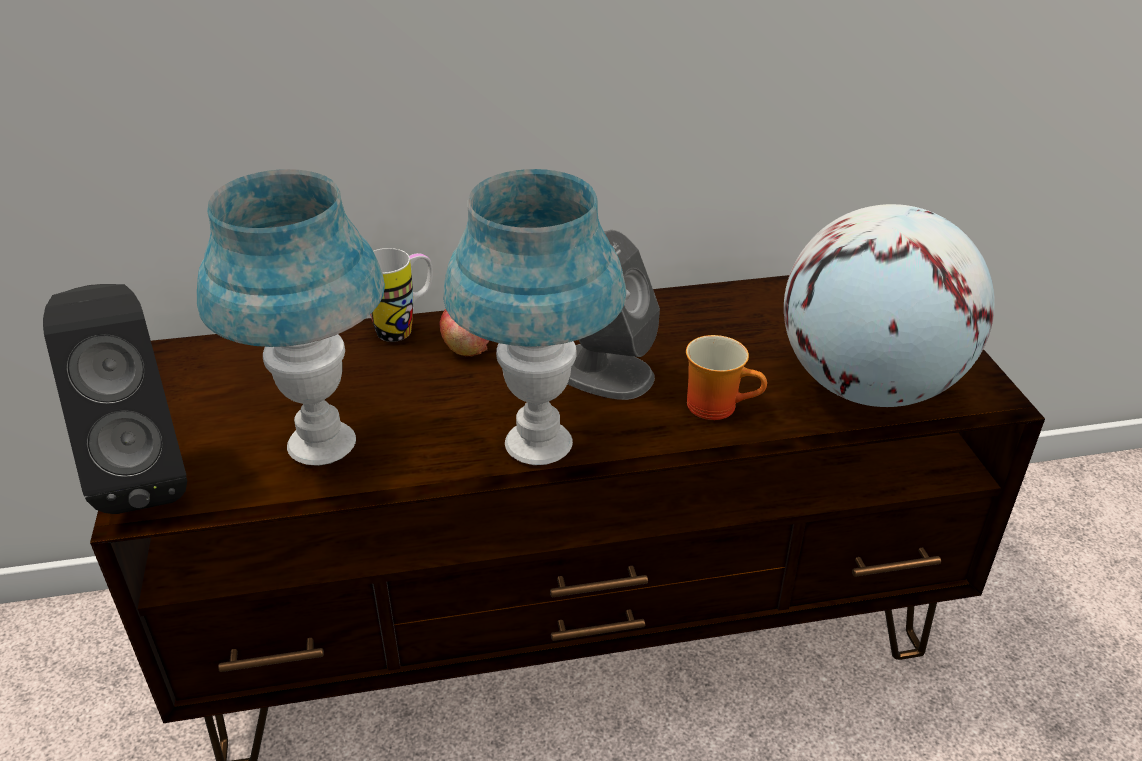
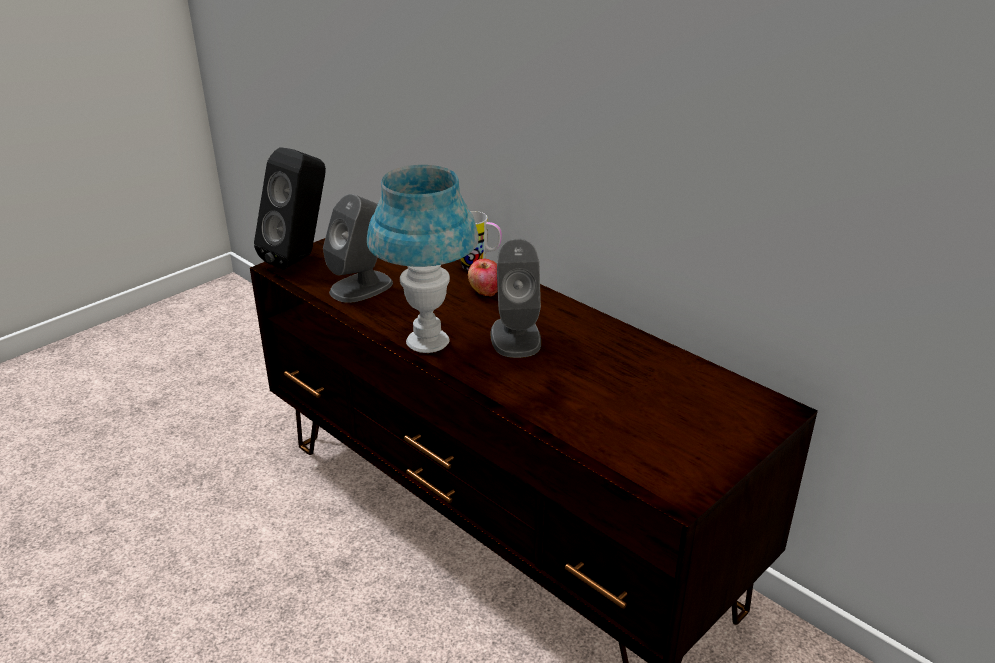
camera: 55 degrees right, 5 degrees down
blue table lamp [197,169,385,466] -> grey speaker [323,194,393,303]
mug [686,335,767,420] -> none
globe [784,204,995,407] -> none

